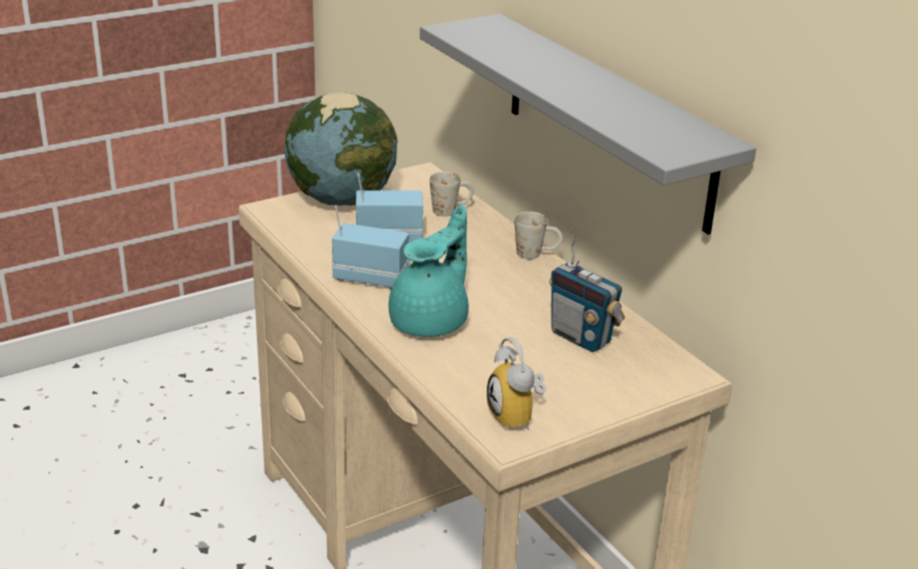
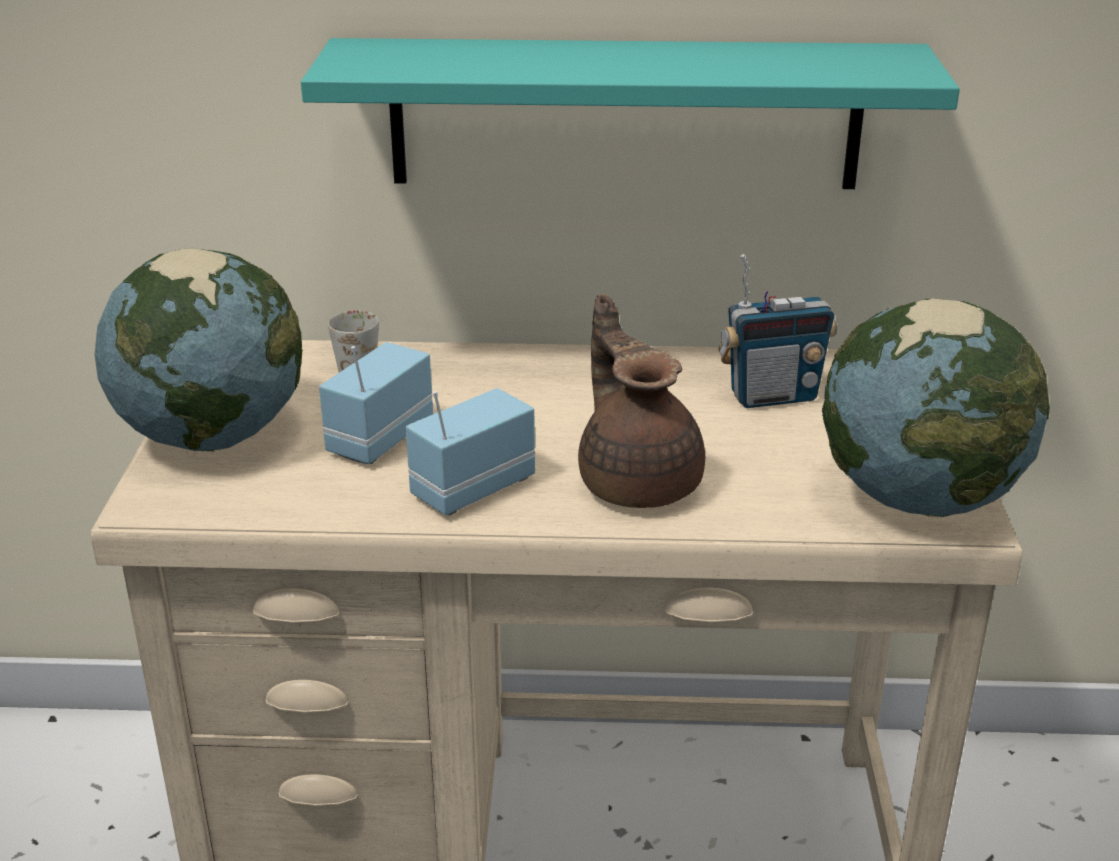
camera: 55 degrees left, 0 degrees up
turquoise teapot [389,205,469,337] -> brown teapot [578,294,705,508]
grey shelf [420,14,756,235] -> turquoise shelf [301,38,960,189]
alarm clock [487,338,546,431] -> globe [822,299,1050,518]
white mug [514,211,563,259] -> none

